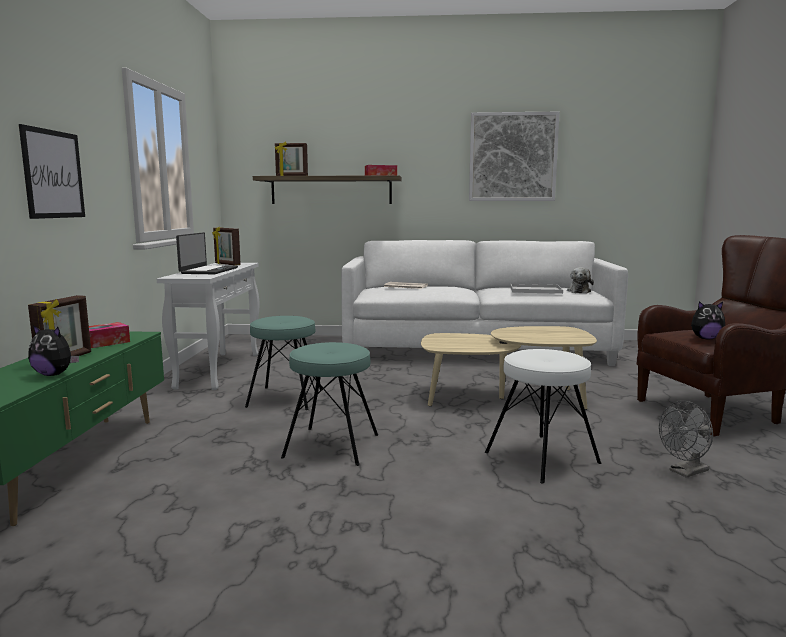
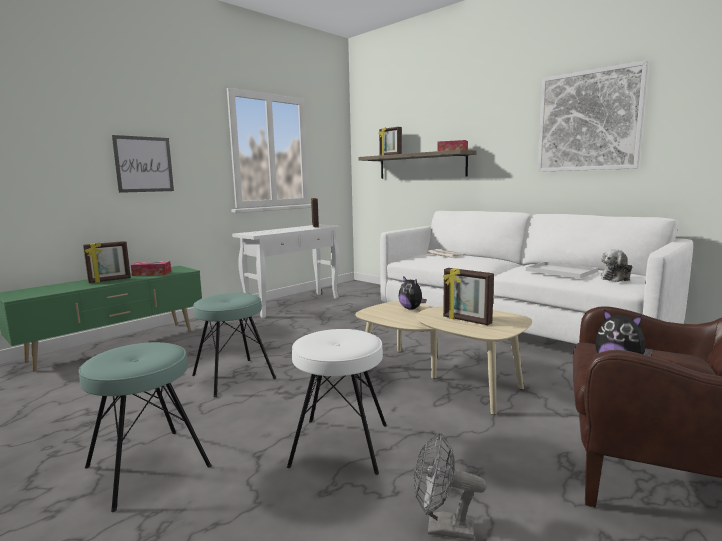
camera: 40 degrees right, 0 degrees up
plush toy [28,325,79,376] -> plush toy moved to [398,276,426,310]
laptop [176,232,238,274] -> none
turquoise stool [245,316,322,410] -> turquoise stool moved to [79,342,212,512]
none -> picture frame [443,268,494,325]

